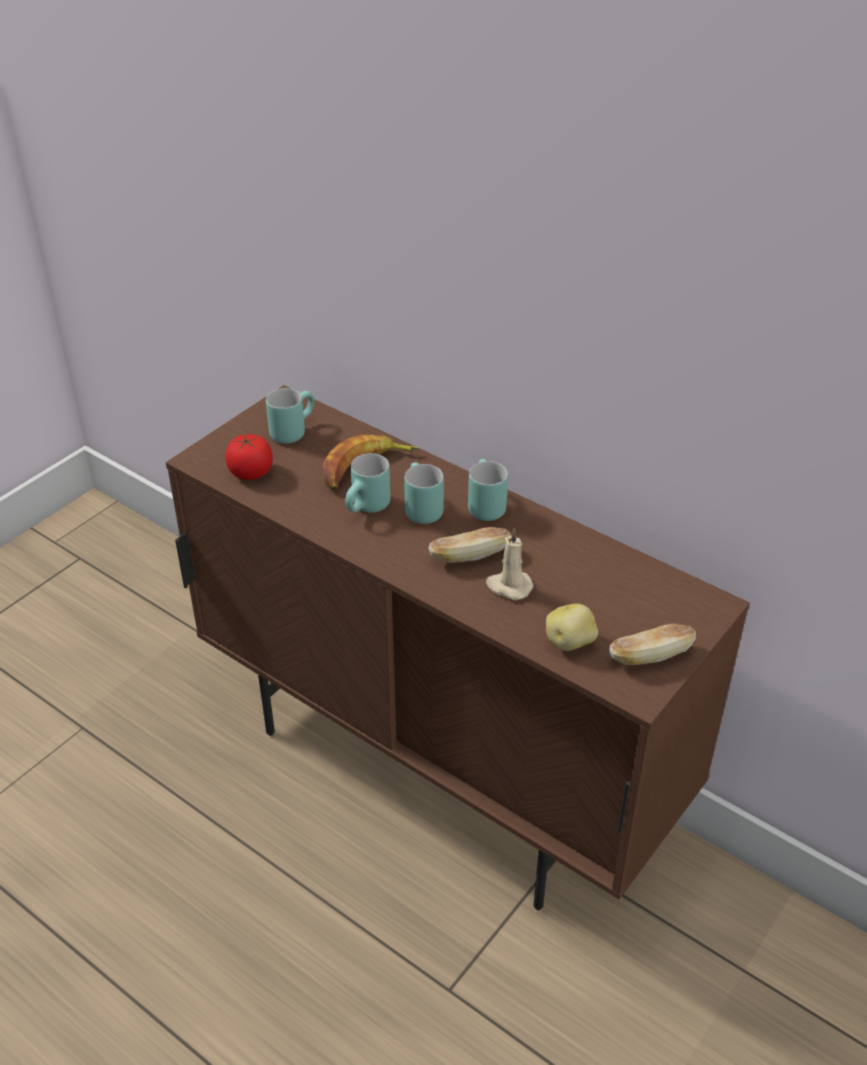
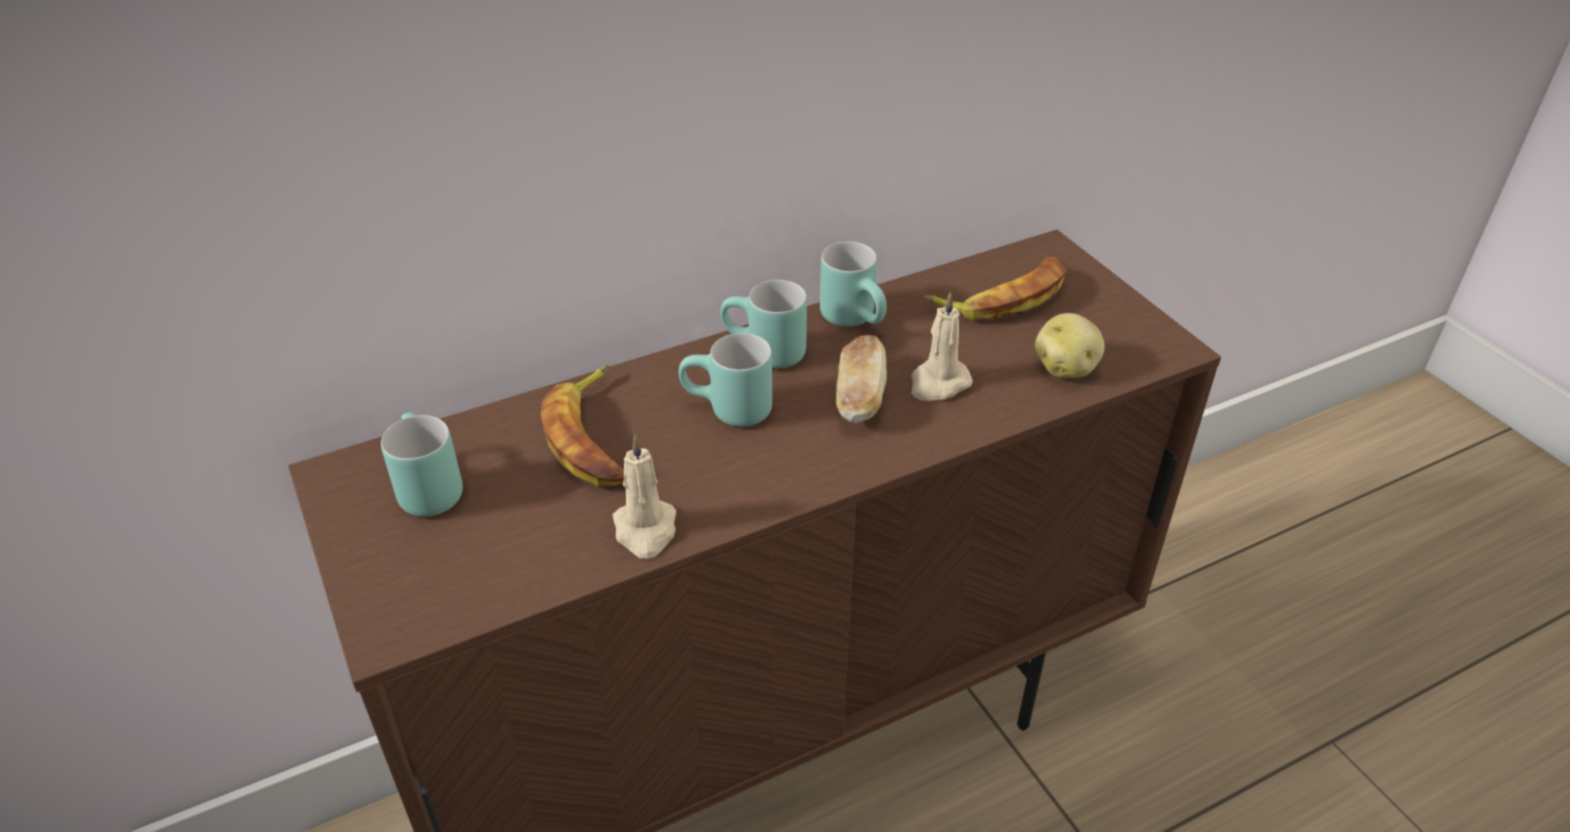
camera: 65 degrees left, 0 degrees up
tomato [225,434,273,480] -> none
turquoise mug [345,453,391,513] -> turquoise mug moved to [820,241,887,327]
bread [609,623,696,665] -> none
none -> beige candle [613,434,676,559]
none -> banana [923,257,1066,320]

